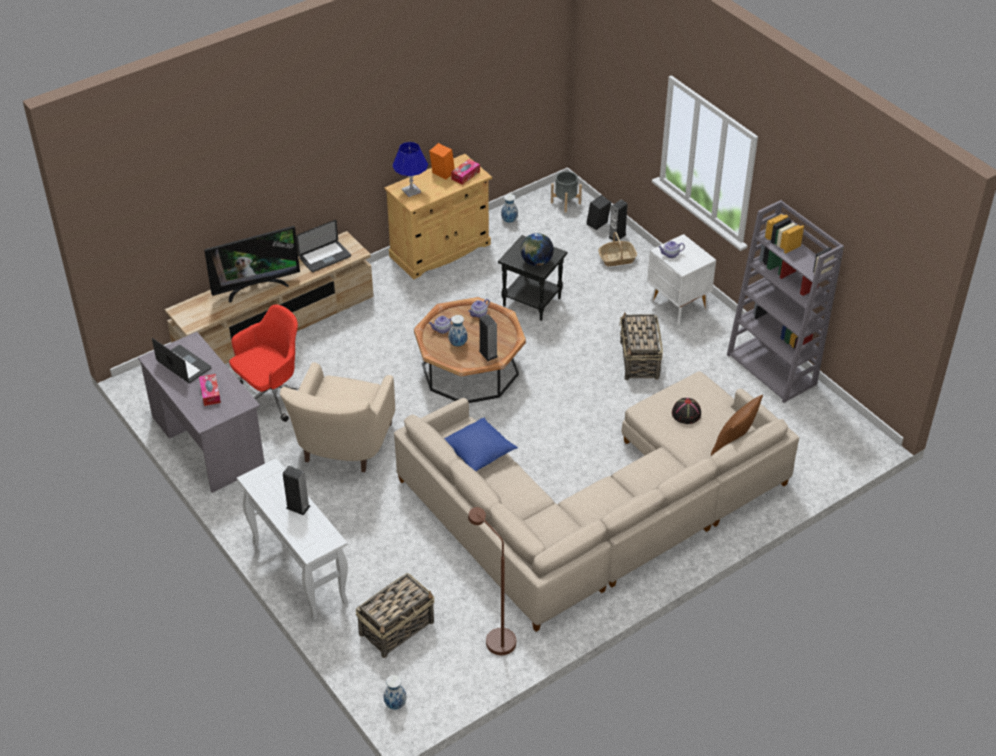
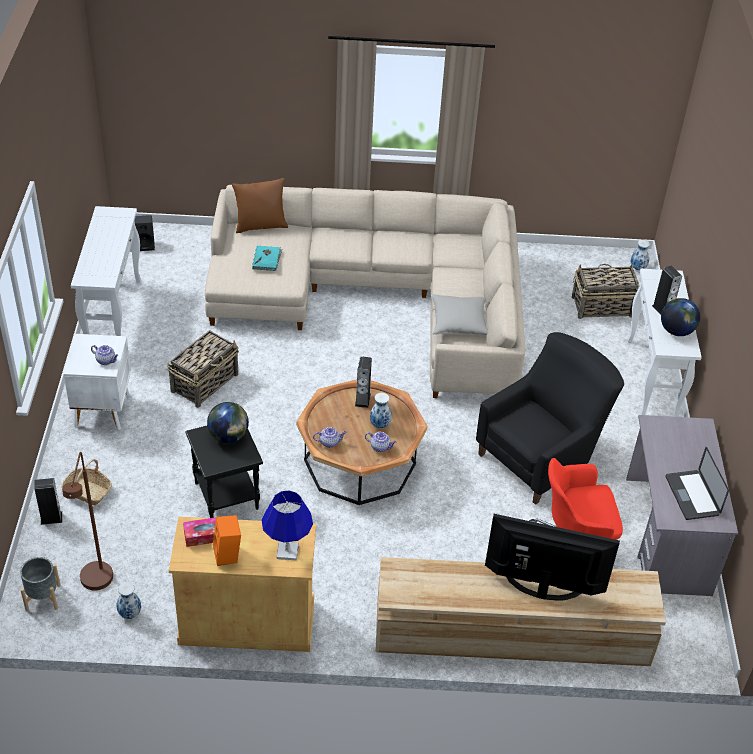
camera: 145 degrees left, 0 degrees up
tissue box [199,374,221,406] -> none
beige armchair [280,362,395,472] -> black armchair [476,332,624,505]
laptop [296,220,351,272] -> none
blue pillow [444,418,518,471] -> grey pillow [431,294,488,335]
brown floor lamp [468,507,516,655] -> brown floor lamp moved to [62,452,113,590]
black speaker [587,195,611,230] -> black speaker moved to [134,215,155,251]
black hat [672,398,701,424] -> turquoise book [252,246,282,271]
grey bookcase [727,200,844,403] -> white console table [71,206,141,336]
none -> globe [661,298,700,336]

